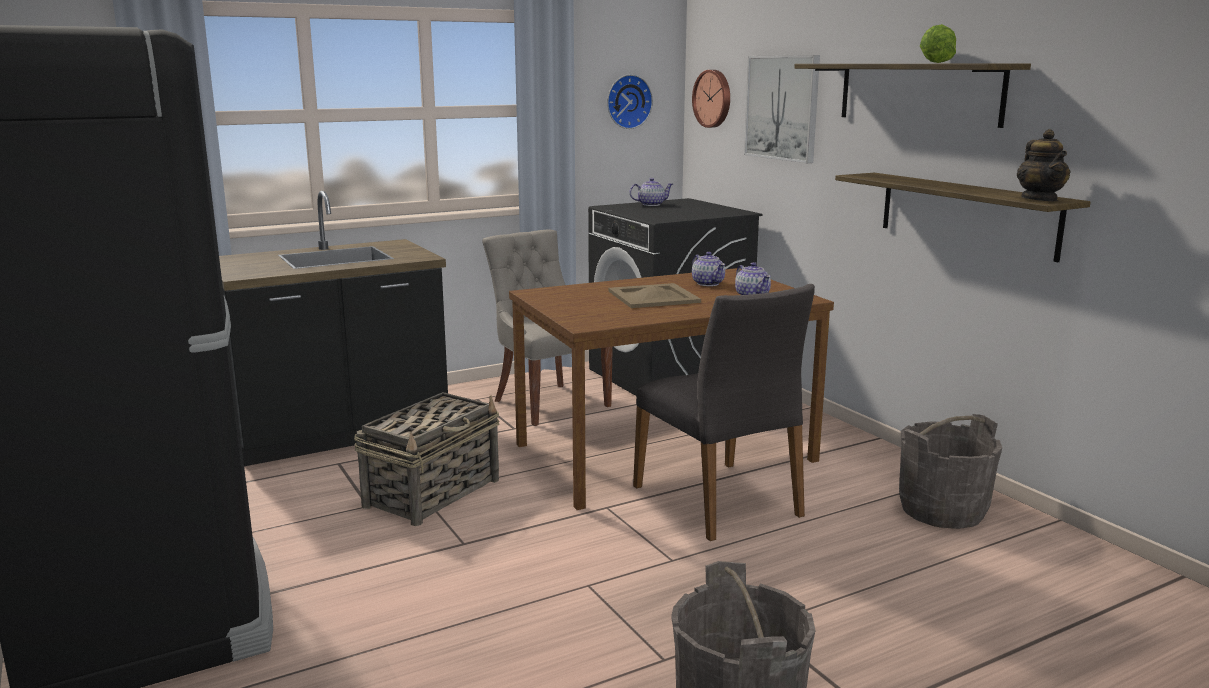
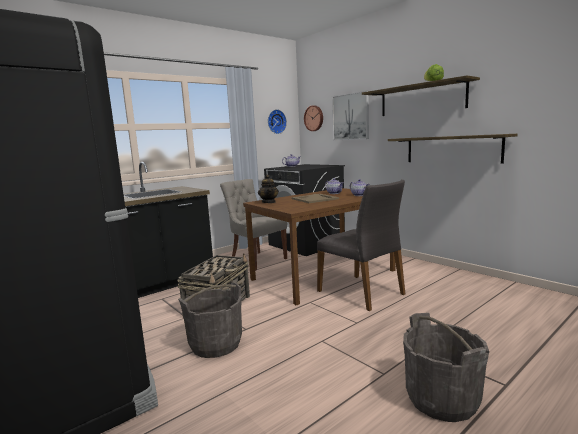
camera: 10 degrees left, 5 degrees down
grey bucket [899,414,1002,529] -> grey bucket moved to [178,283,242,358]
teapot [1017,129,1070,201] -> teapot moved to [258,175,279,203]

